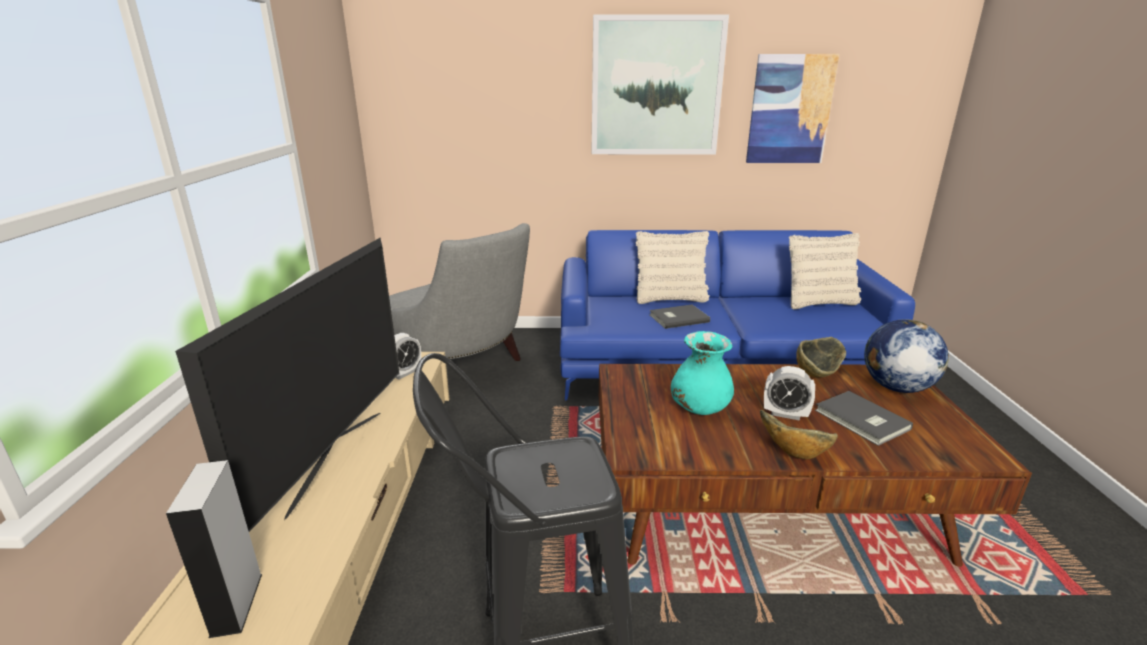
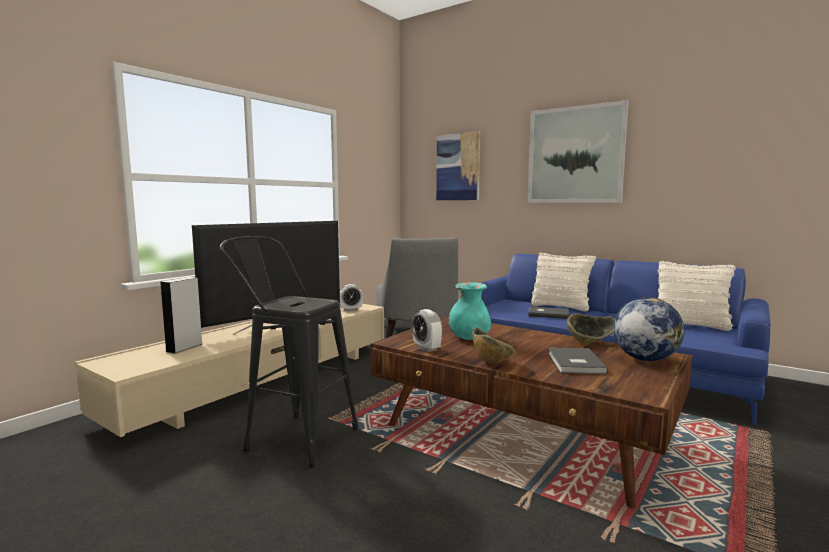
camera: 35 degrees right, 15 degrees down
picture [746,54,839,163] -> picture moved to [436,132,480,200]
alarm clock [764,366,815,421] -> alarm clock moved to [412,309,442,352]

